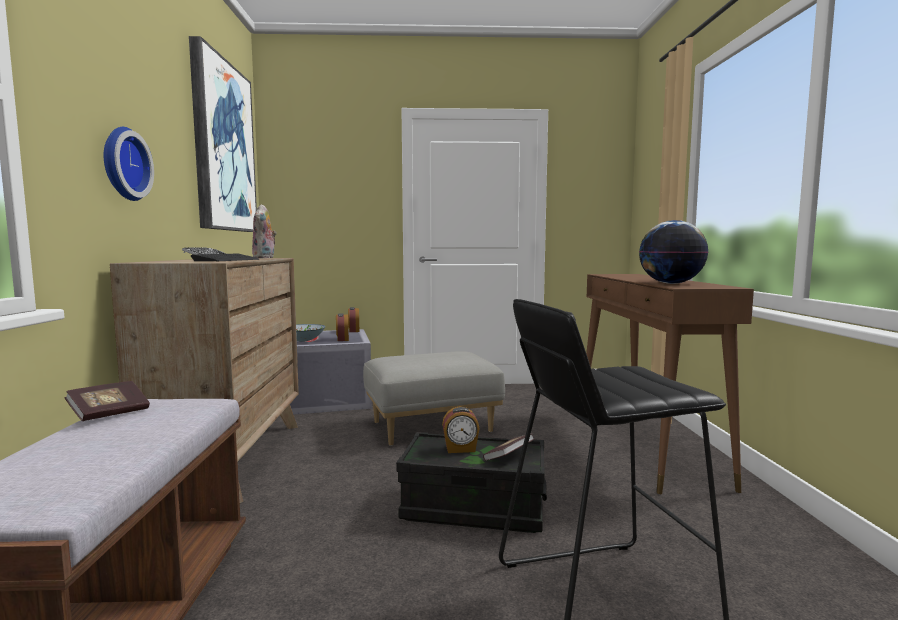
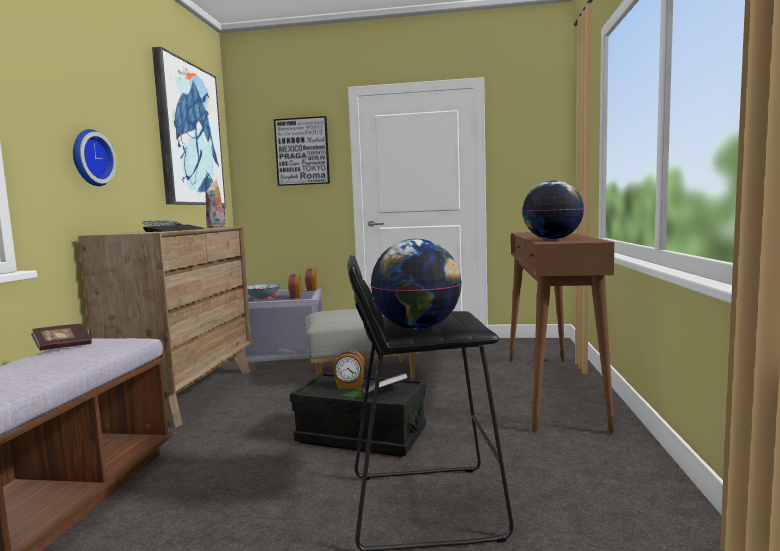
camera: 10 degrees right, 0 degrees up
none -> picture [274,116,330,186]
none -> globe [371,239,462,329]

